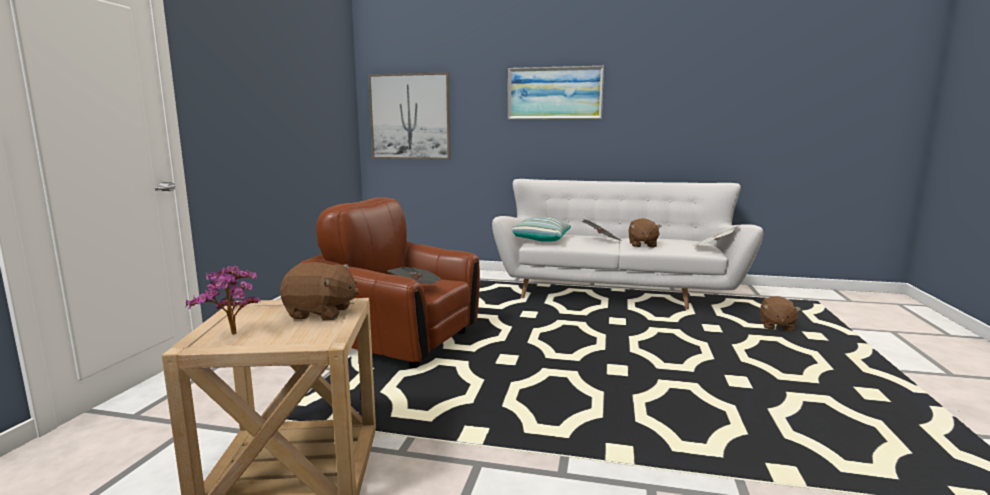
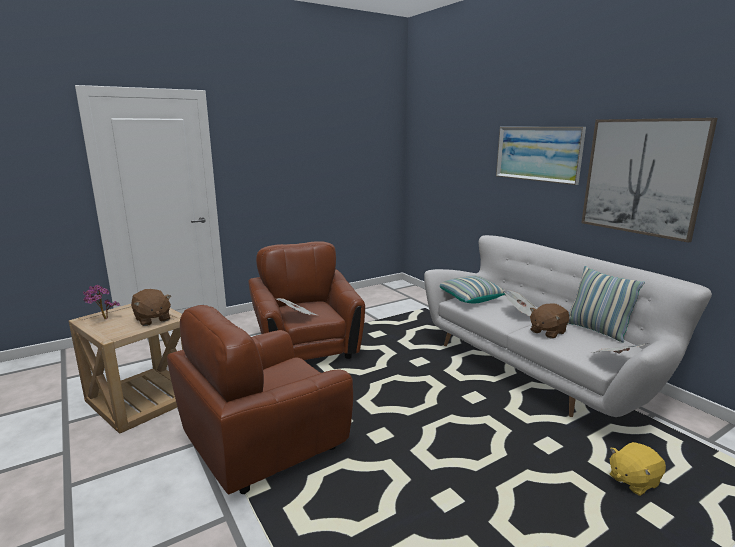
camera: 45 degrees right, 5 degrees up
picture [368,72,451,160] -> picture moved to [581,118,718,243]
brown plush toy [760,296,801,331] -> yellow plush toy [610,442,666,496]
none -> brown armchair [167,305,353,495]
none -> pillow [568,266,645,343]

